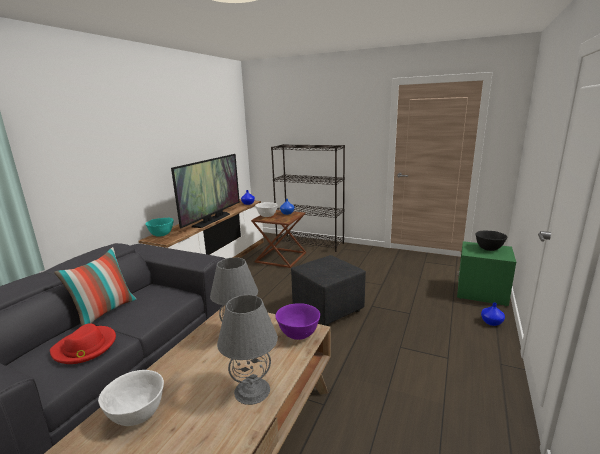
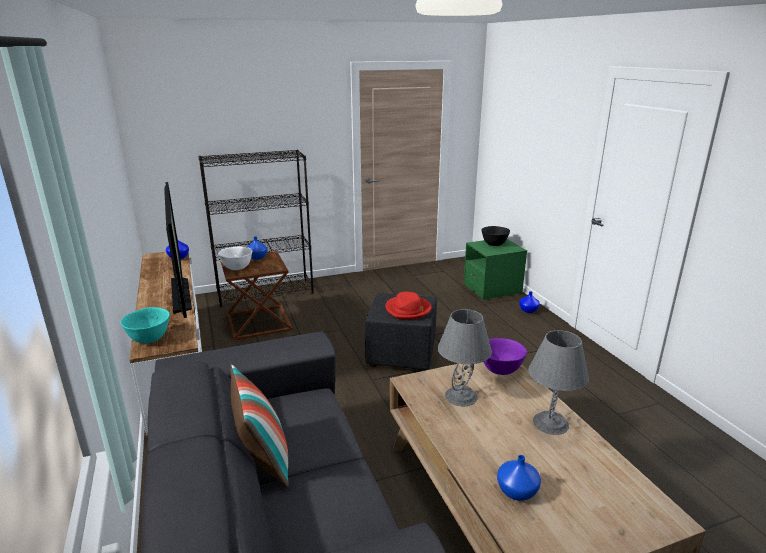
camera: 45 degrees left, 5 degrees up
red hat [50,323,116,364] -> red hat moved to [385,292,432,319]
white bowl [98,370,164,426] -> blue vase [497,455,541,501]

